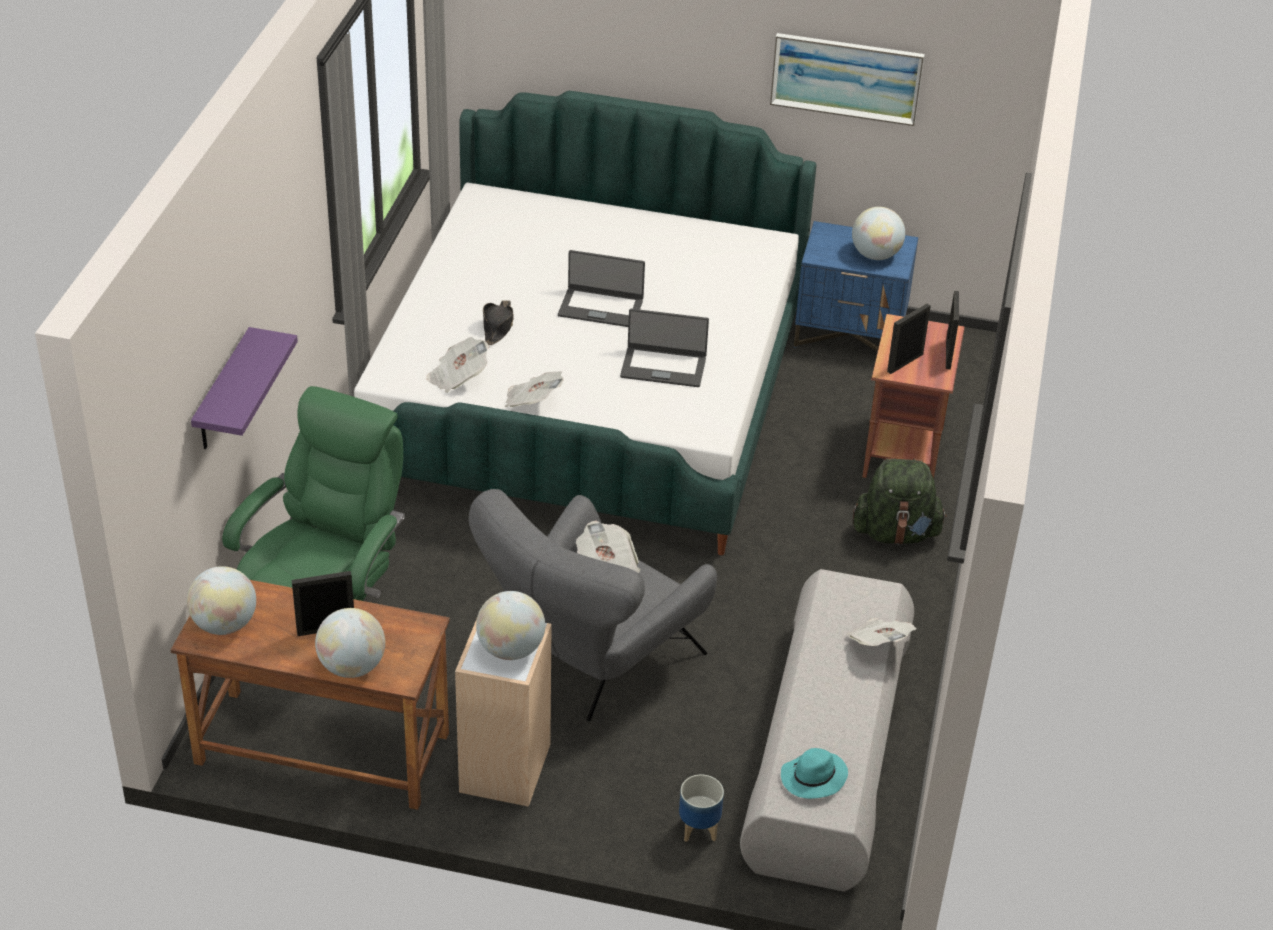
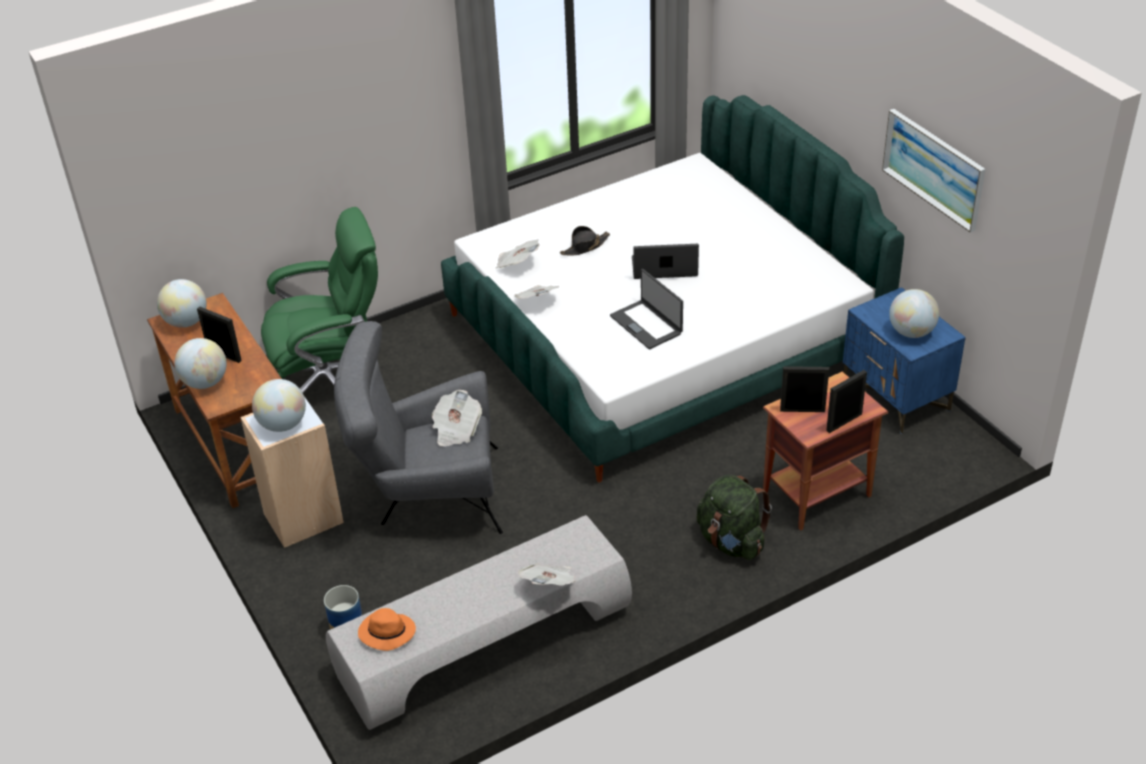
camera: 50 degrees right, 0 degrees up
purple shelf [191,327,298,449] -> none
laptop [558,250,645,327] -> laptop turned 120 degrees clockwise [632,244,699,279]
turquoise hat [781,748,848,799] -> orange hat [358,608,416,651]

